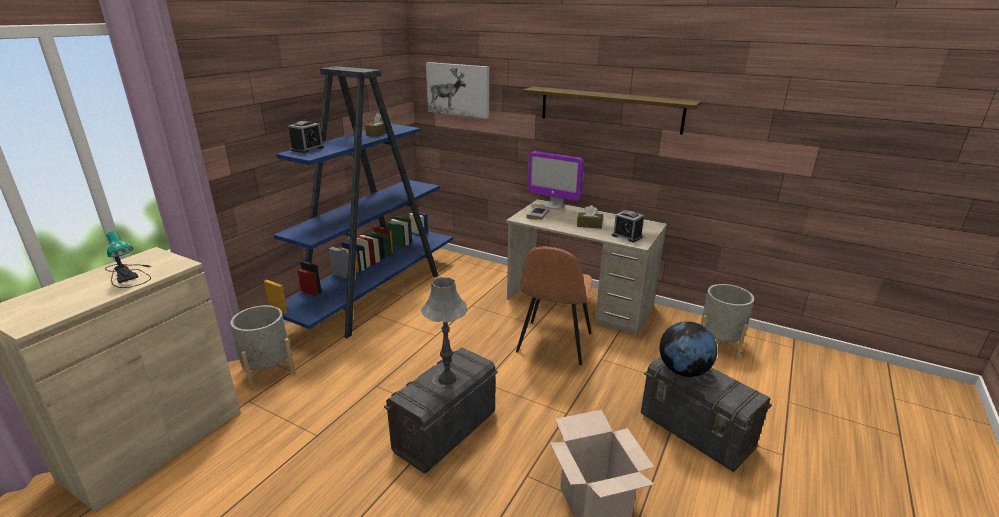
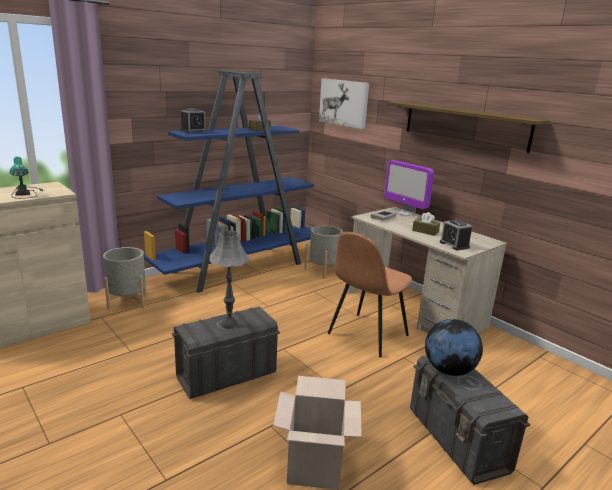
camera: 20 degrees right, 5 degrees down
grey planter [701,284,754,359] -> grey planter moved to [304,226,343,279]

